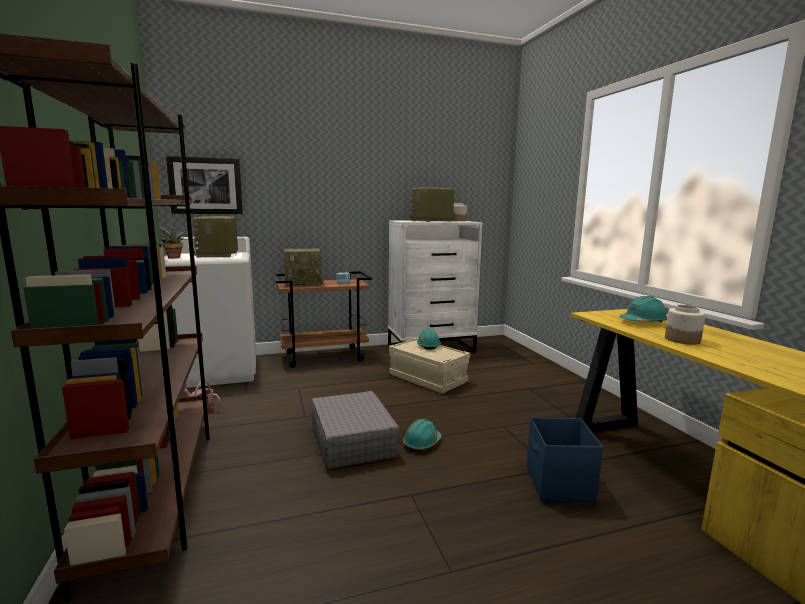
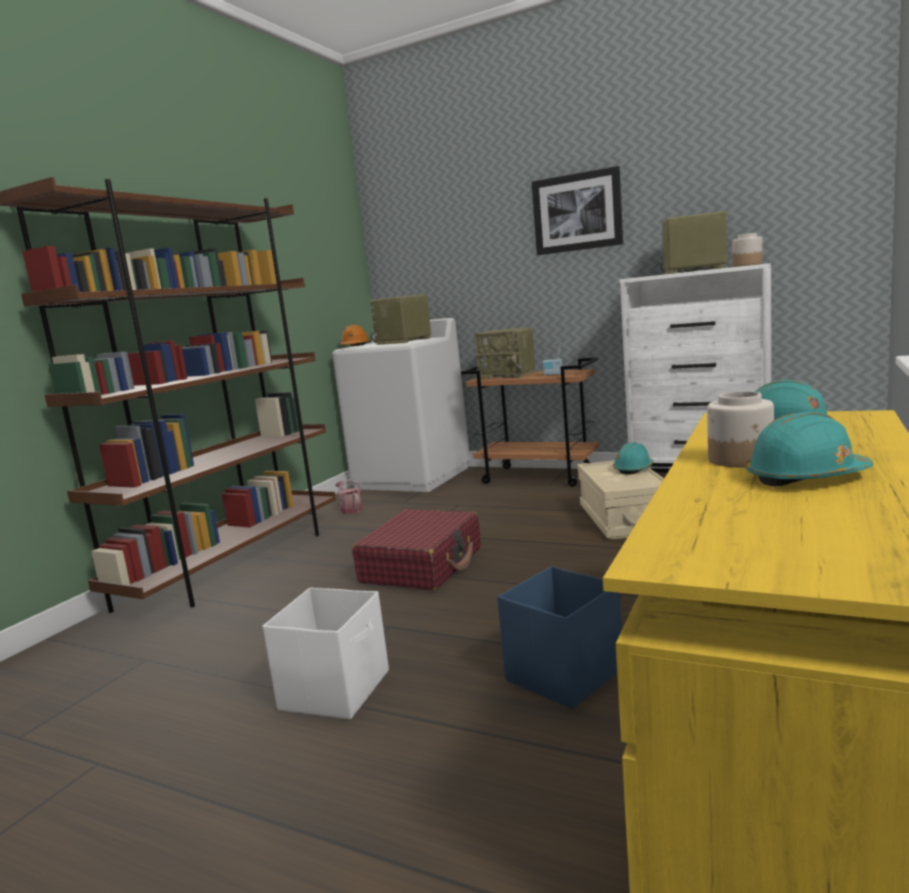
camera: 45 degrees right, 0 degrees up
potted plant [156,224,187,259] -> orange hard hat [340,324,370,346]
picture [166,156,243,214] -> picture moved to [531,166,623,255]
grey suitcase [311,391,400,469] -> red suitcase [352,509,481,590]
turquoise hard hat [403,419,442,452] -> turquoise hard hat moved to [745,412,873,486]
none -> white storage box [262,588,389,720]

